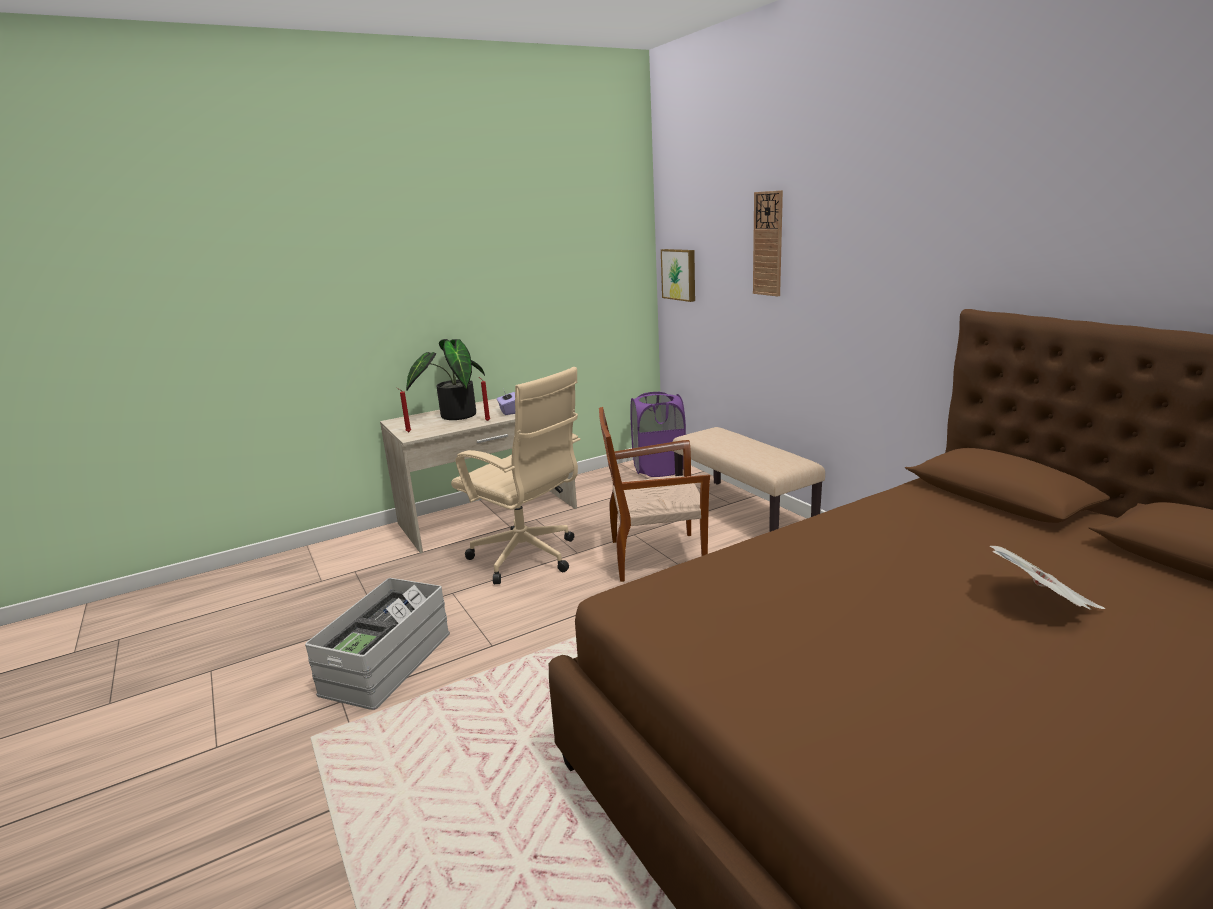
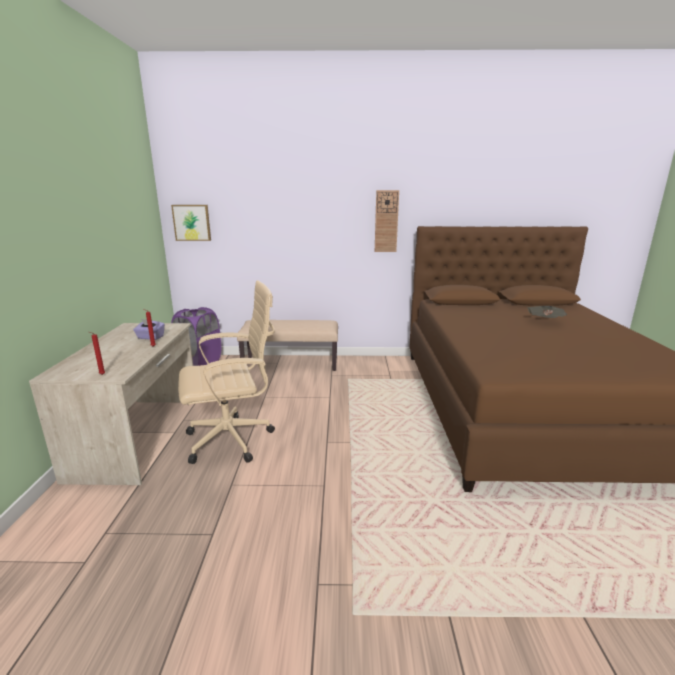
camera: 60 degrees left, 0 degrees up
grey storage box [305,578,450,710] -> none
potted plant [406,339,485,420] -> none
brown armchair [599,407,710,582] -> none
wall clock [753,190,783,296] -> wall clock moved to [375,190,399,252]

